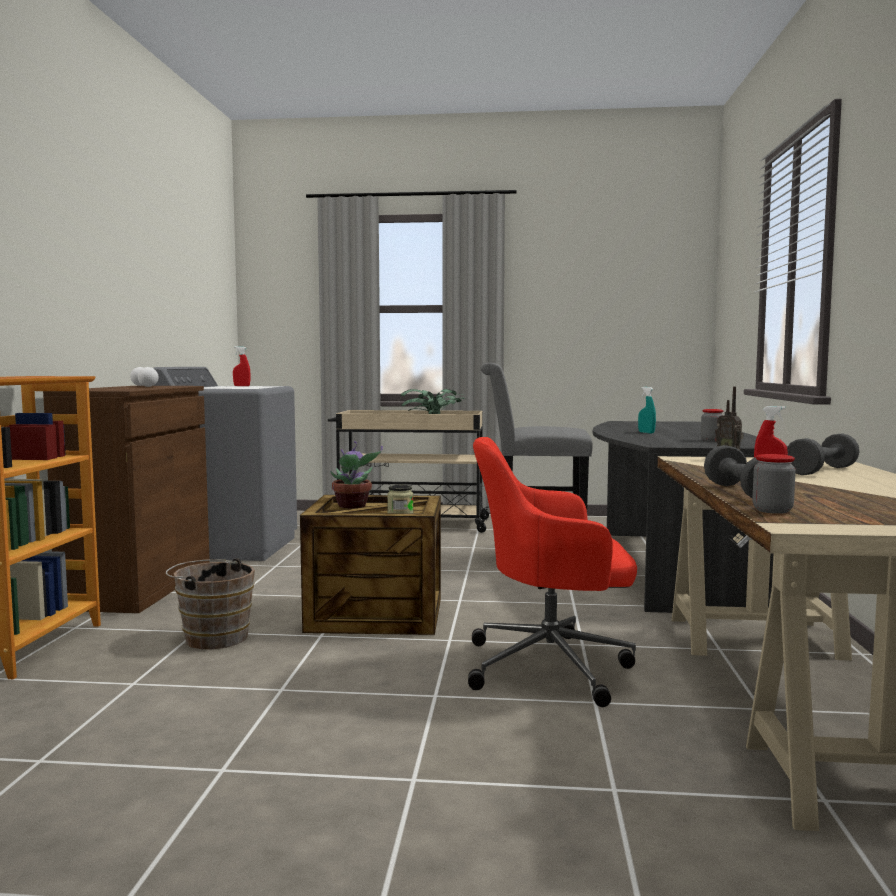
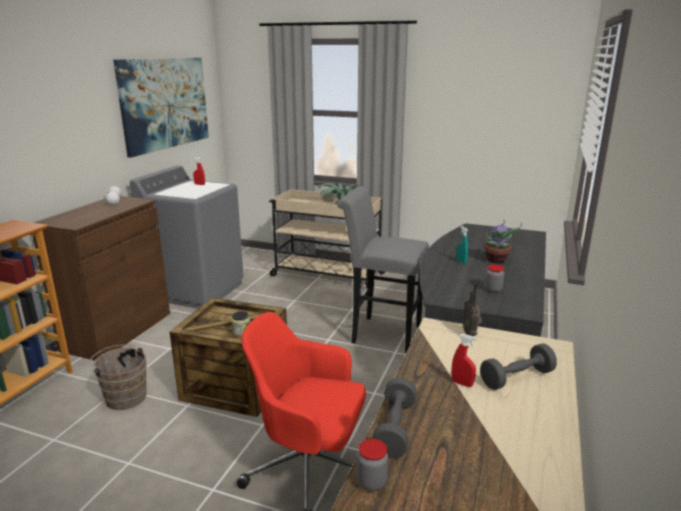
camera: 15 degrees right, 15 degrees up
potted plant [330,441,383,509] -> potted plant moved to [484,220,522,263]
none -> picture [113,58,209,158]

